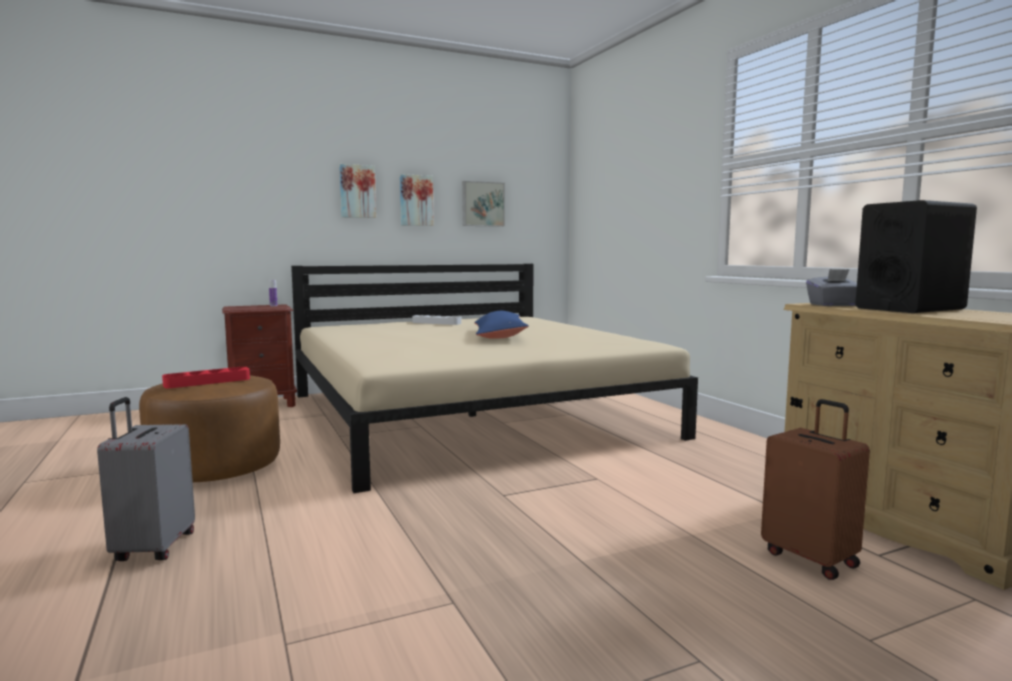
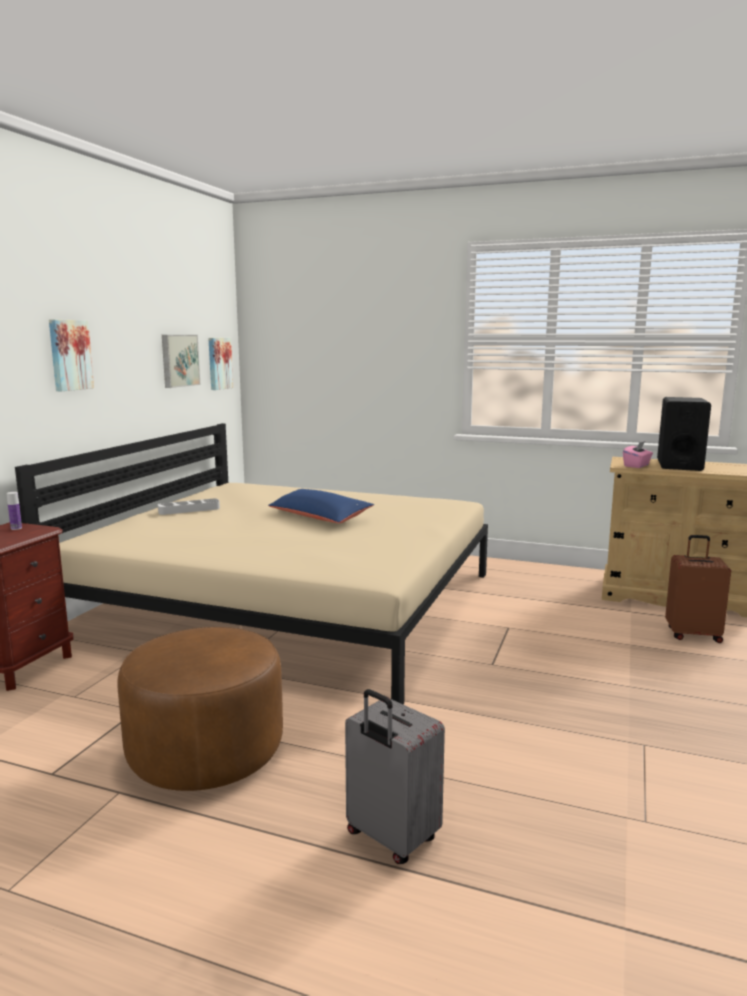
camera: 45 degrees left, 5 degrees up
red tray [162,367,250,388] -> none
picture [400,174,434,226] -> picture moved to [208,338,233,390]
grey tissue box [806,269,857,306] -> pink tissue box [623,441,653,468]

